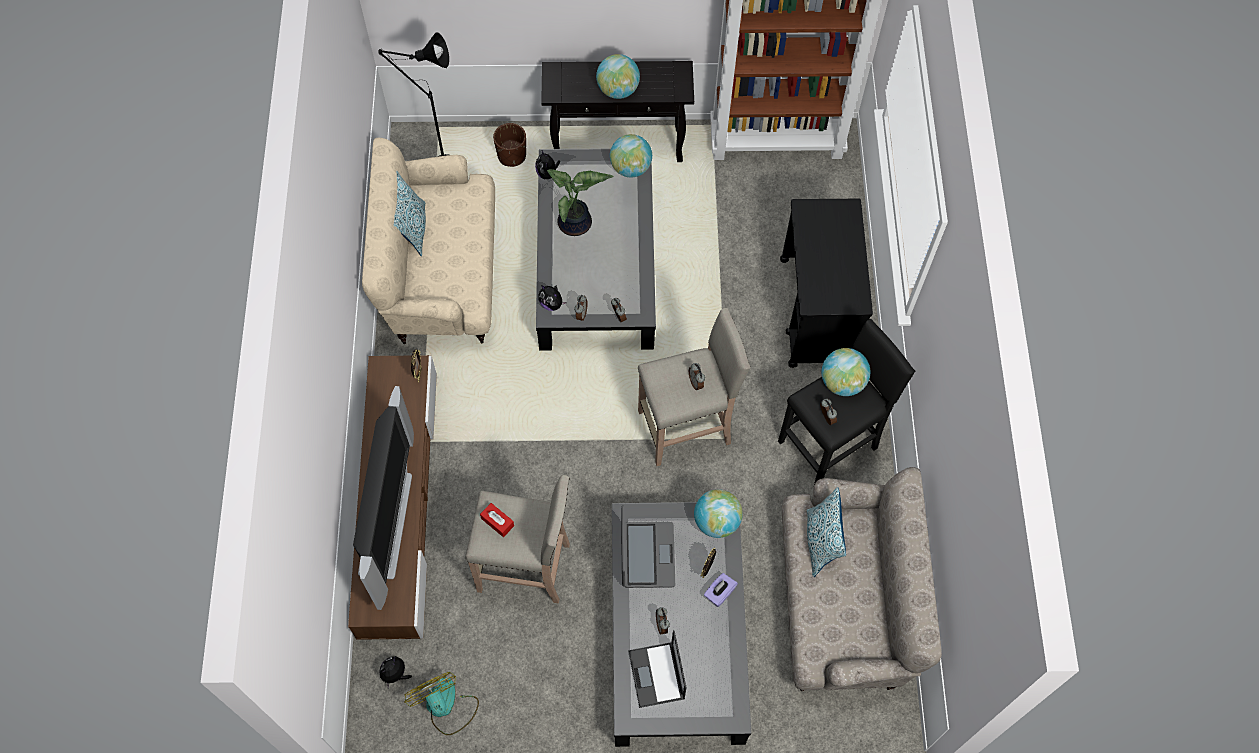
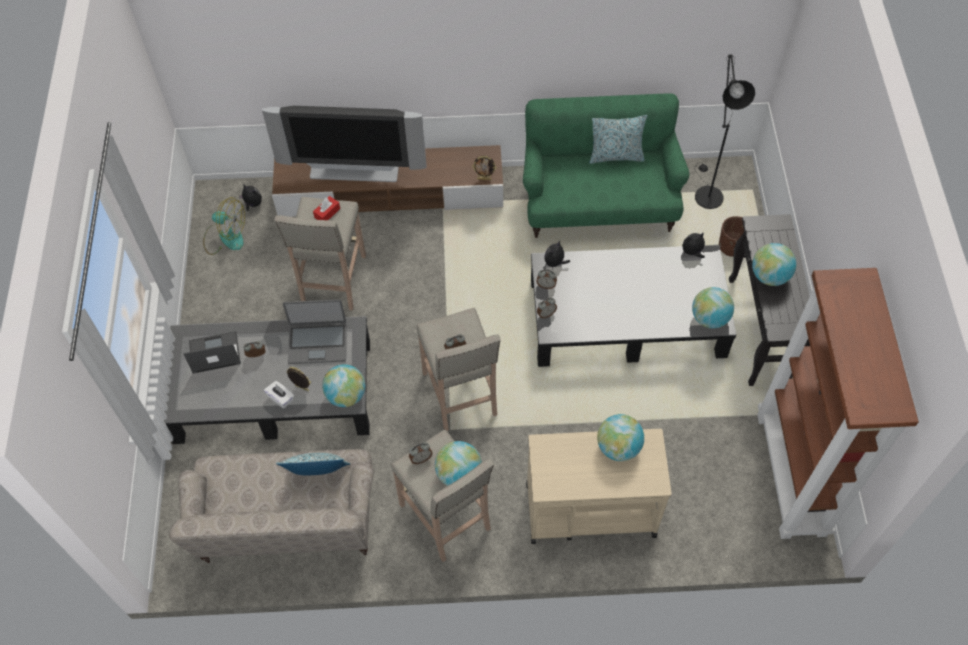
camera: 90 degrees right, 5 degrees down
beige sofa [362,138,495,344] -> green sofa [523,93,690,238]
fan [404,672,479,735] -> fan turned 45 degrees clockwise [203,197,245,255]
potted plant [547,169,614,236] -> none
purple tissue box [704,573,738,607] -> white tissue box [264,381,294,409]
black stool [778,319,915,484] -> beige stool [391,429,494,562]
black cart [780,199,873,368] -> beige cart [526,429,672,544]
none -> globe [597,414,644,461]

